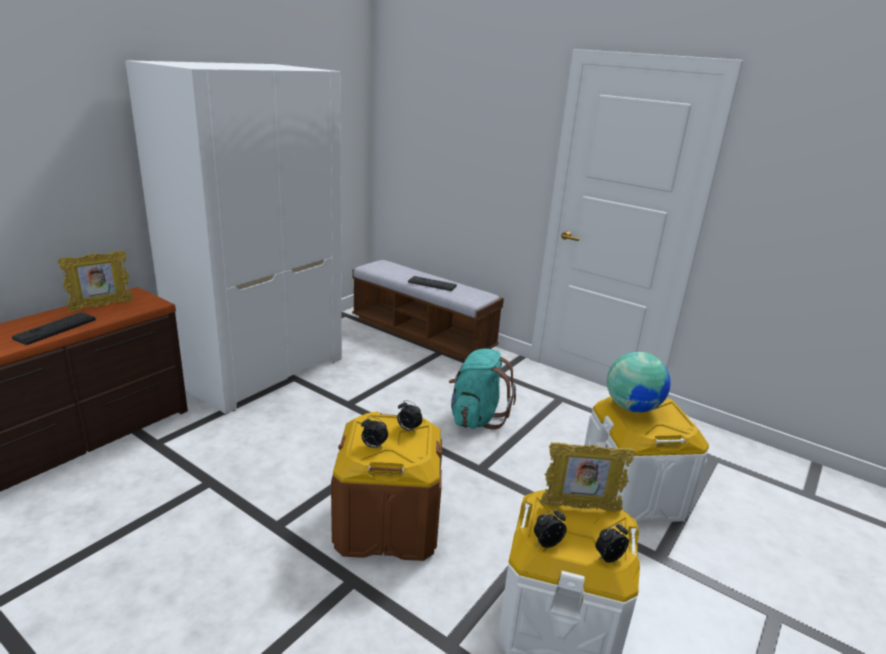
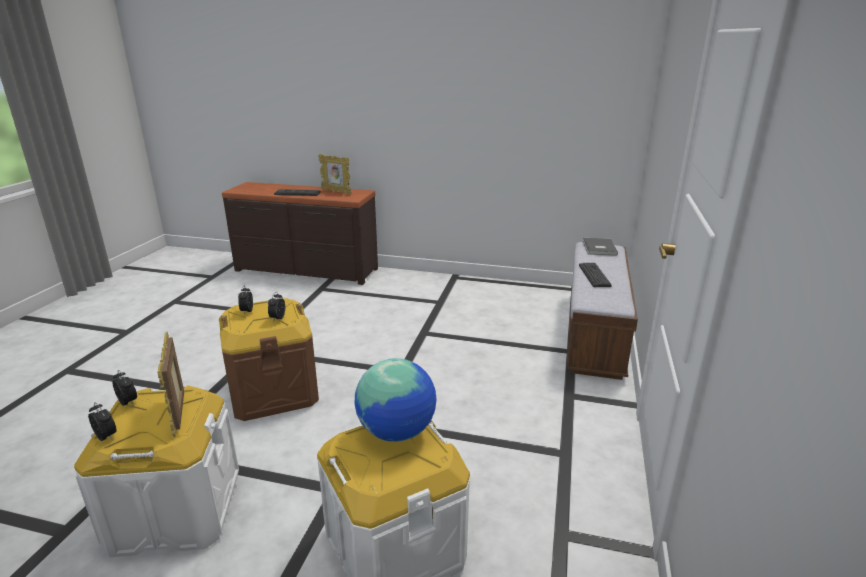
camera: 70 degrees right, 0 degrees up
white wardrobe [125,60,342,414] -> none
turquoise backpack [449,349,516,430] -> none
none -> grey book [583,238,618,256]

